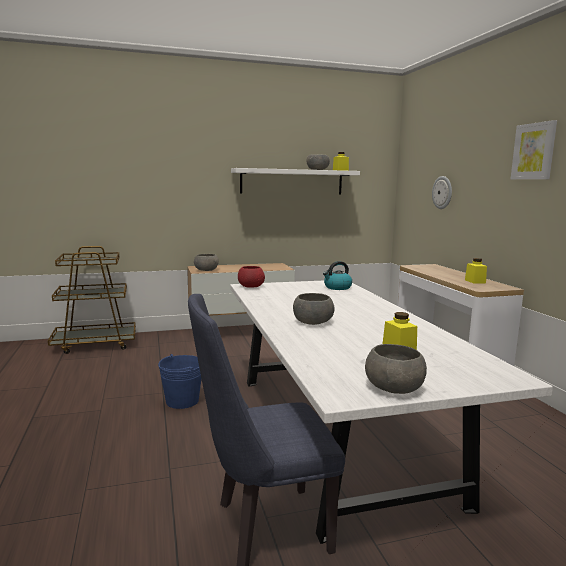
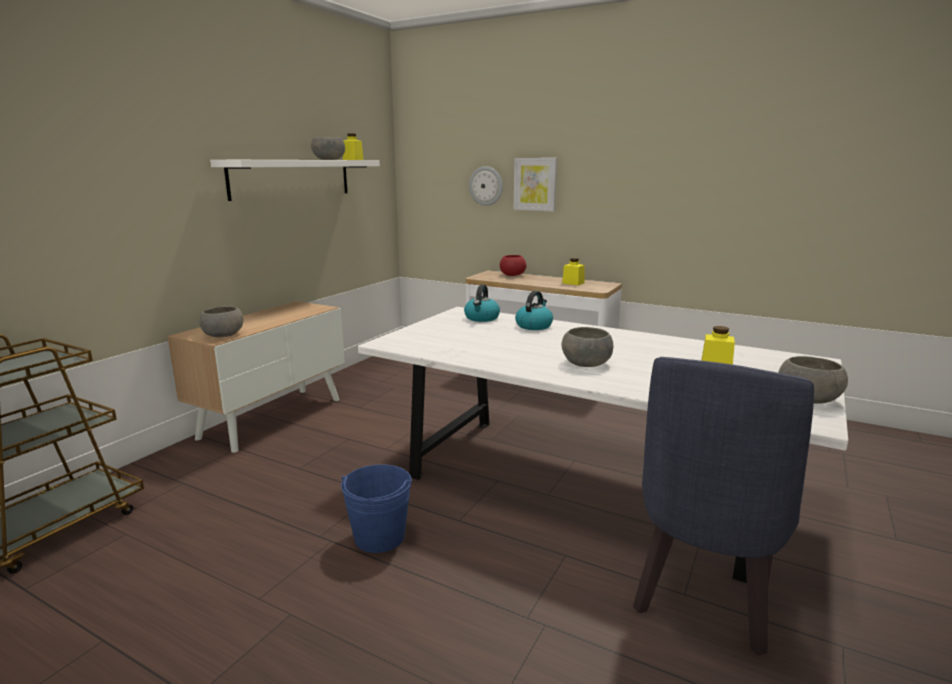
camera: 45 degrees left, 5 degrees up
red bowl [238,266,265,287] -> red bowl moved to [500,255,527,276]
picture [511,120,557,179] -> picture moved to [514,158,557,211]
none -> kettle [515,291,553,330]

